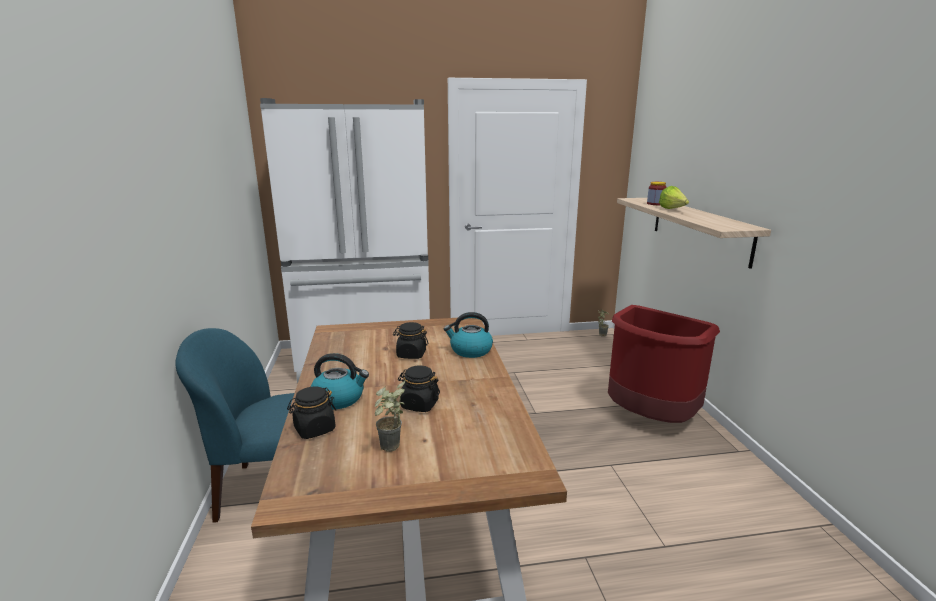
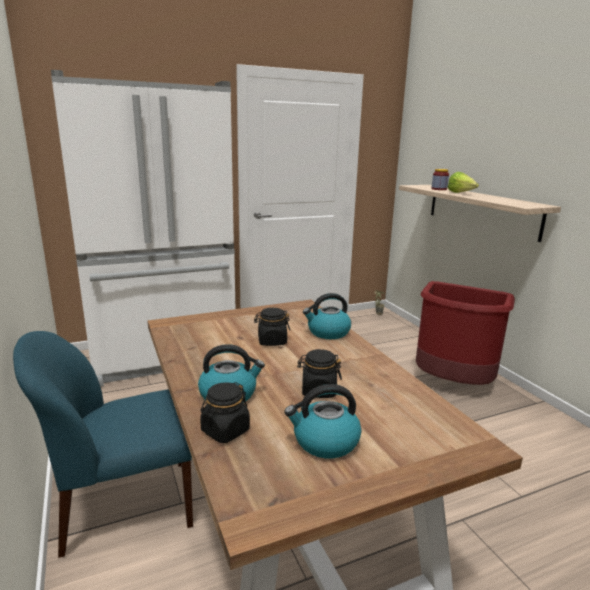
camera: 15 degrees left, 0 degrees up
potted plant [375,379,406,452] -> kettle [284,384,362,459]

